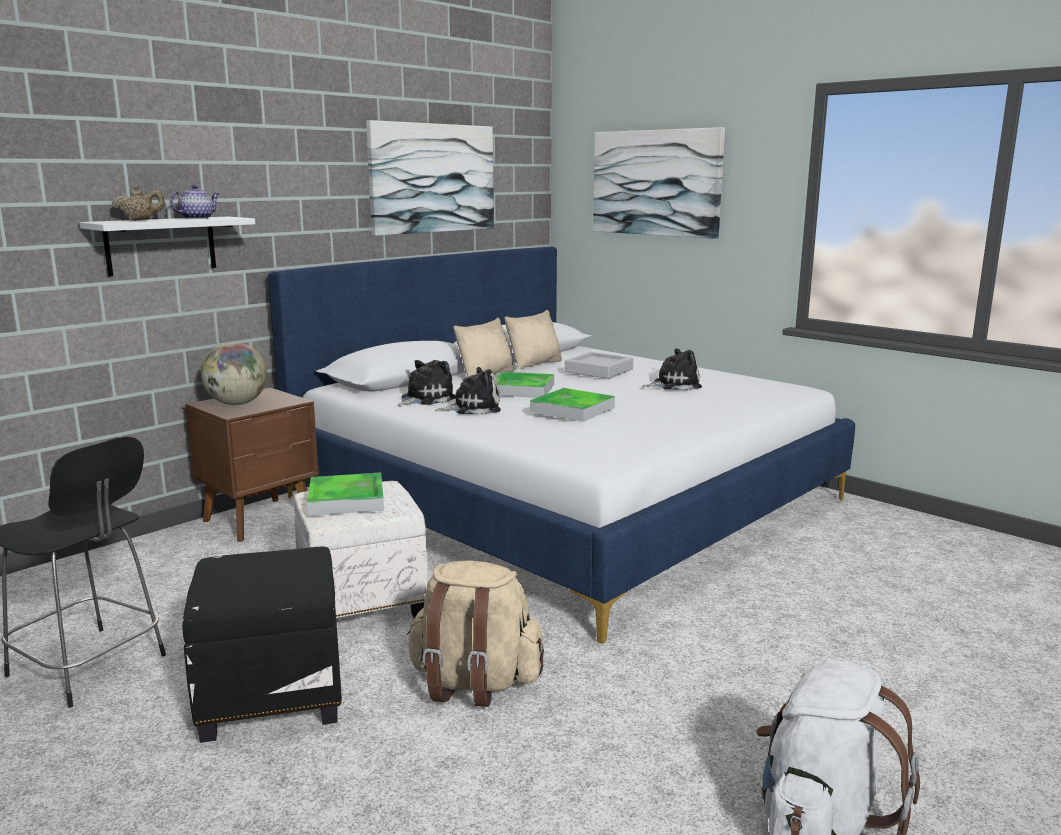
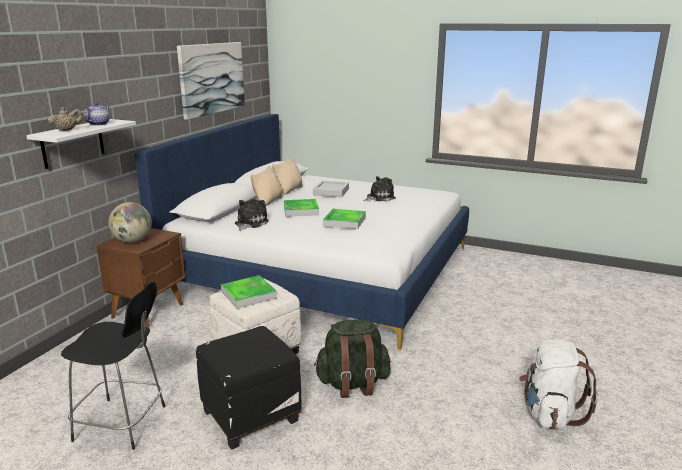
camera: 20 degrees left, 5 degrees up
beige backpack [407,561,544,707] -> green backpack [314,319,391,398]
plush toy [435,367,501,415] -> none
picture [593,127,725,239] -> none

